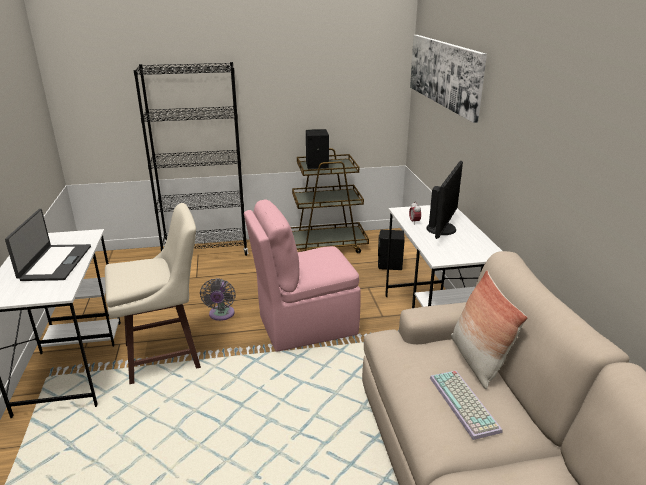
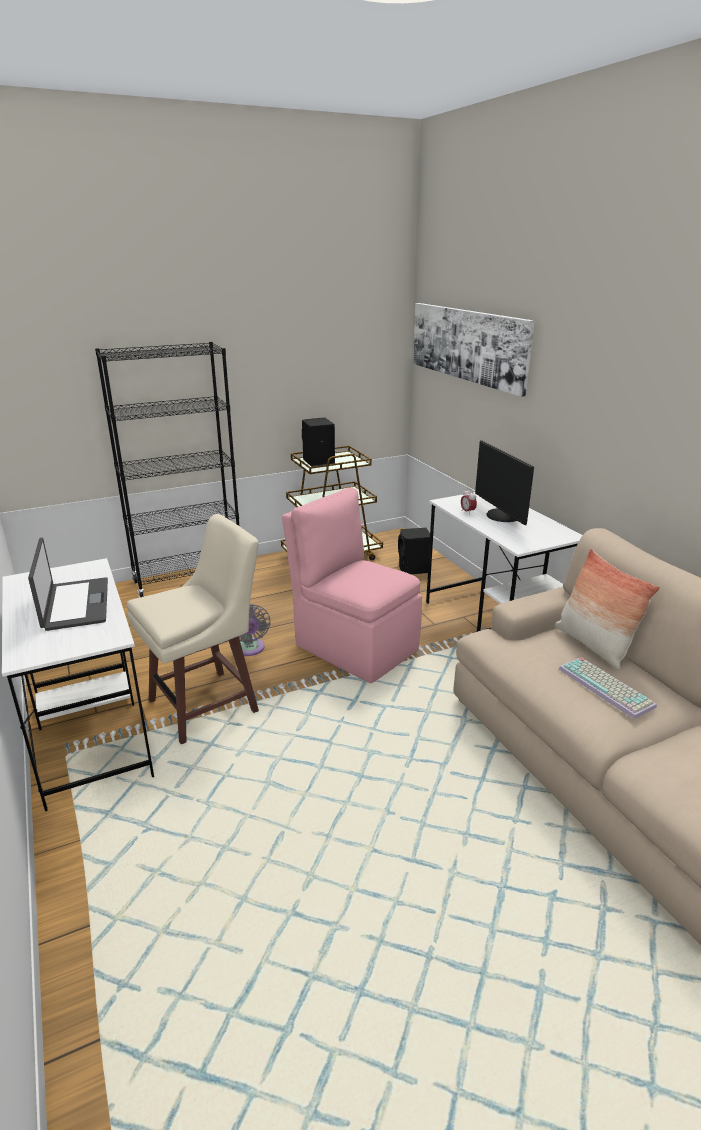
camera: 15 degrees left, 0 degrees up
pink chair [244,199,361,352] -> pink chair turned 75 degrees clockwise [282,488,422,683]
monitor [426,161,463,239] -> monitor turned 150 degrees clockwise [475,440,534,525]

